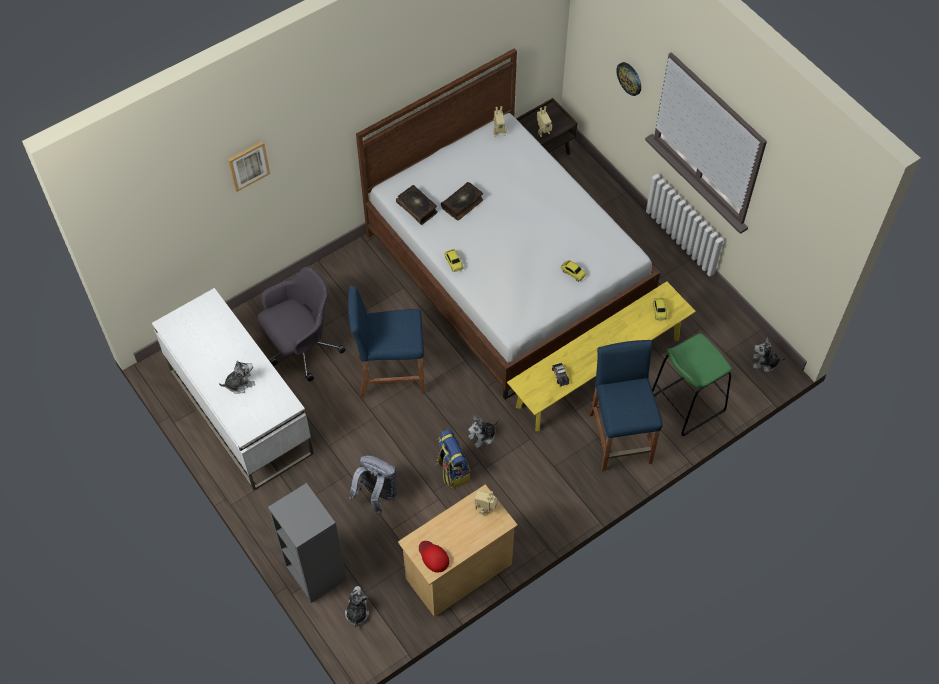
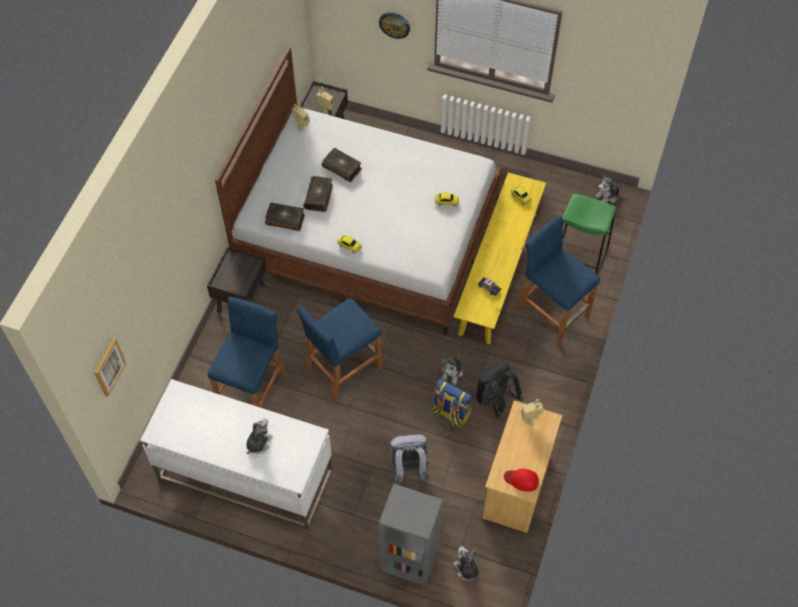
camera: 35 degrees left, 0 degrees up
picture [228,141,270,192] -> picture moved to [94,338,126,397]
grey office chair [257,266,345,382] -> blue stool [208,297,286,408]
none -> brown nightstand [207,246,267,313]
none -> book [322,148,362,182]
none -> black backpack [476,361,523,417]

